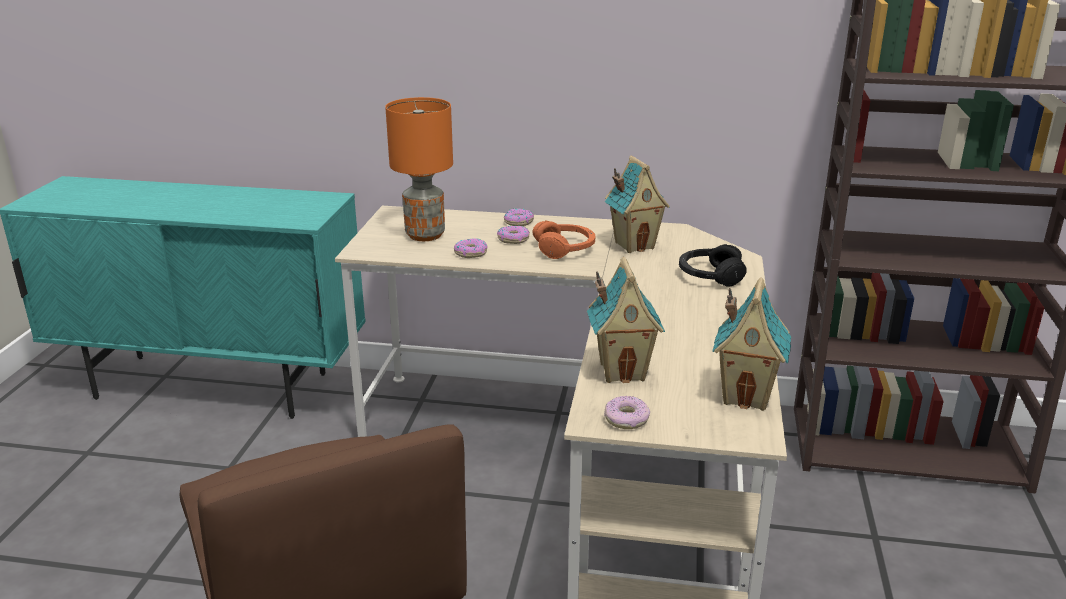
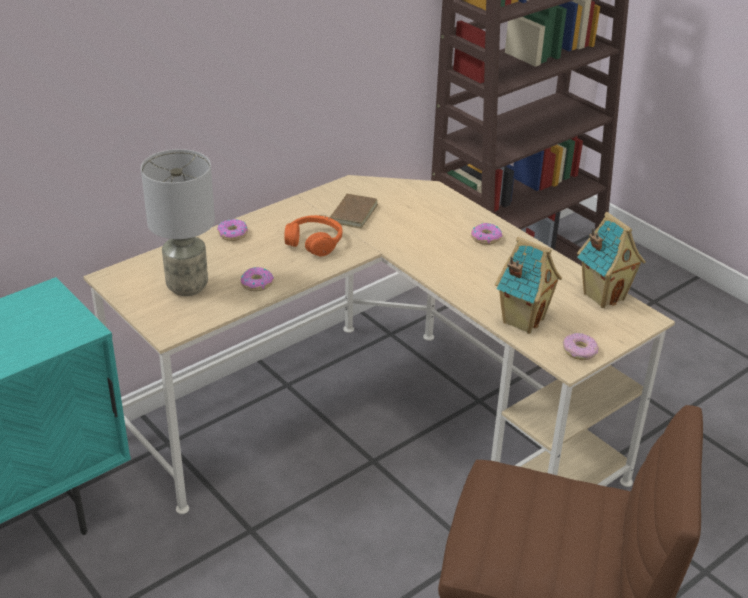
camera: 50 degrees left, 10 degrees up
orange table lamp [385,97,453,241] -> grey table lamp [141,149,215,296]
donut [497,226,530,244] -> donut moved to [471,223,502,245]
toy house [604,156,669,253] -> brown book [319,194,378,229]
black headphones [679,244,747,287] -> none

